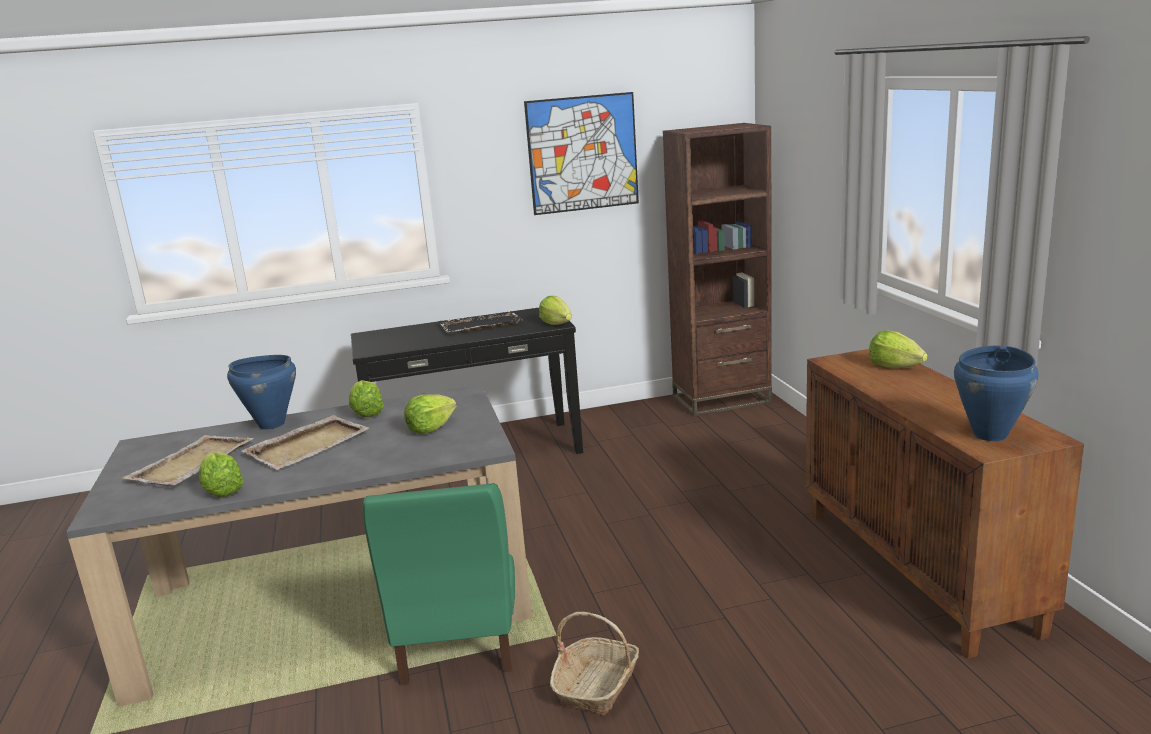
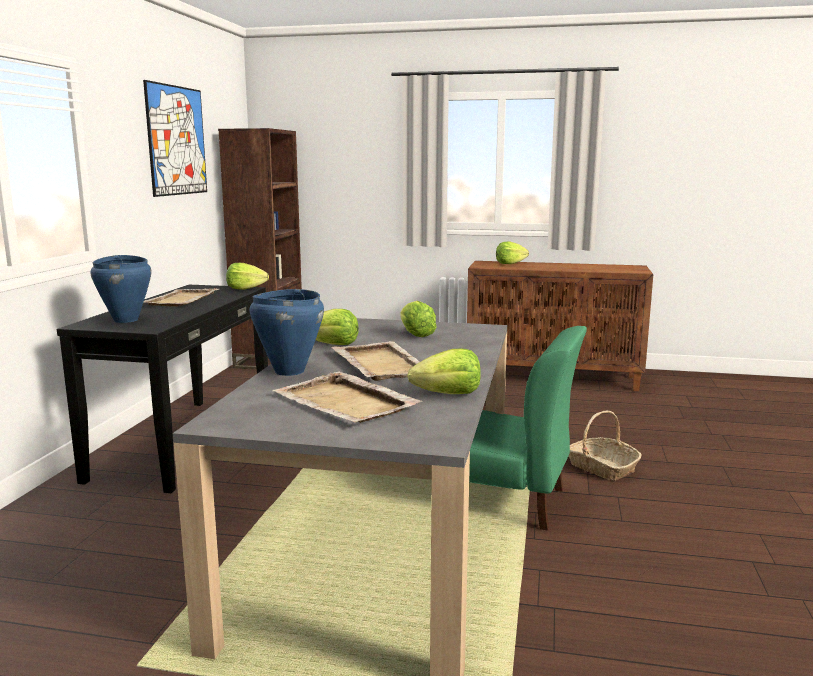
camera: 65 degrees left, 5 degrees down
black tray [439,311,523,333] -> beige tray [143,288,219,306]
blue cooking pot [954,345,1039,441] -> blue cooking pot moved to [90,255,152,323]

